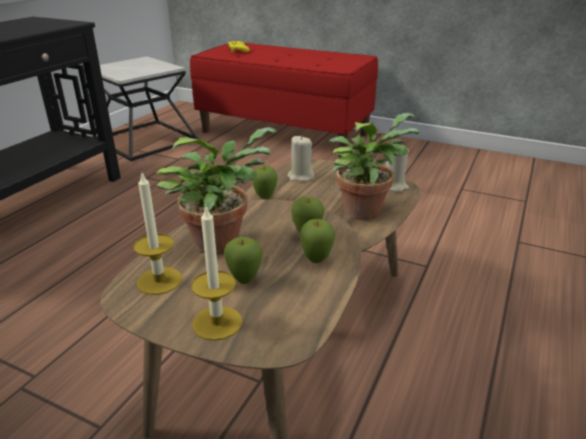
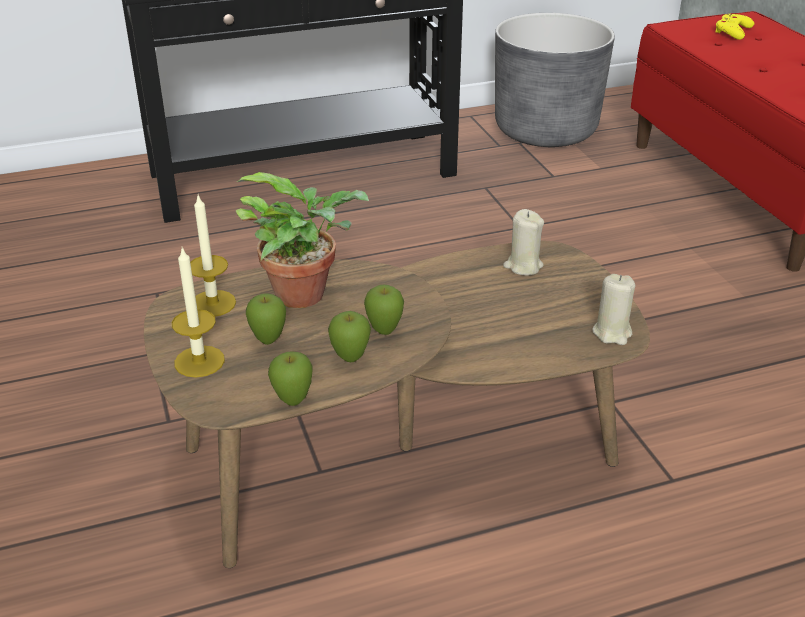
camera: 45 degrees right, 5 degrees up
side table [84,57,198,161] -> grey planter [495,13,615,147]
apple [252,165,278,199] -> apple moved to [268,351,313,406]
potted plant [328,113,419,220] -> none

